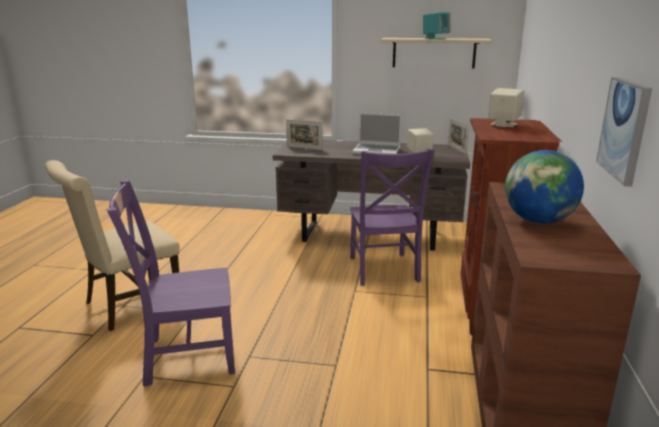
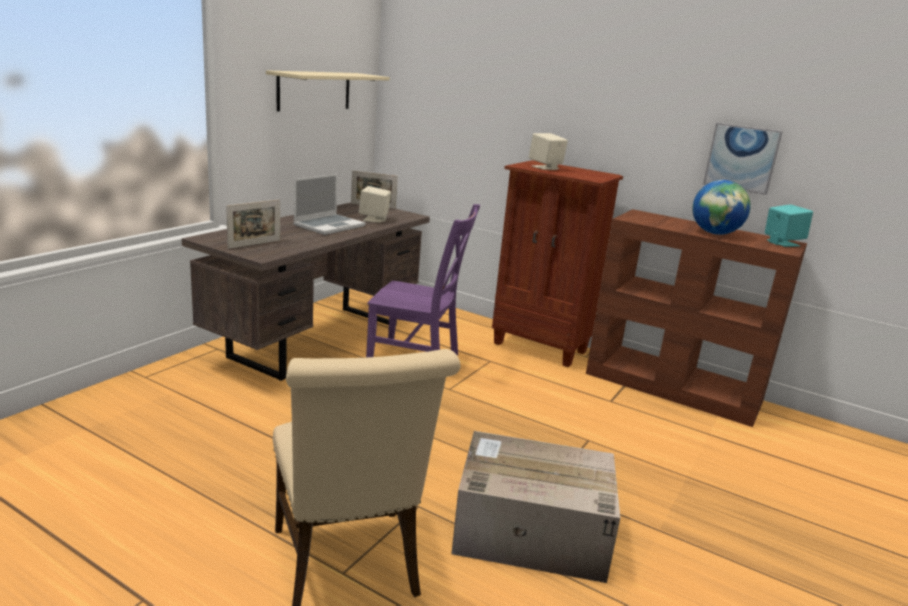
camera: 70 degrees left, 0 degrees up
purple chair [106,180,235,387] -> cardboard box [451,431,620,583]
turquoise speaker [423,12,450,39] -> turquoise speaker moved to [765,205,813,247]

